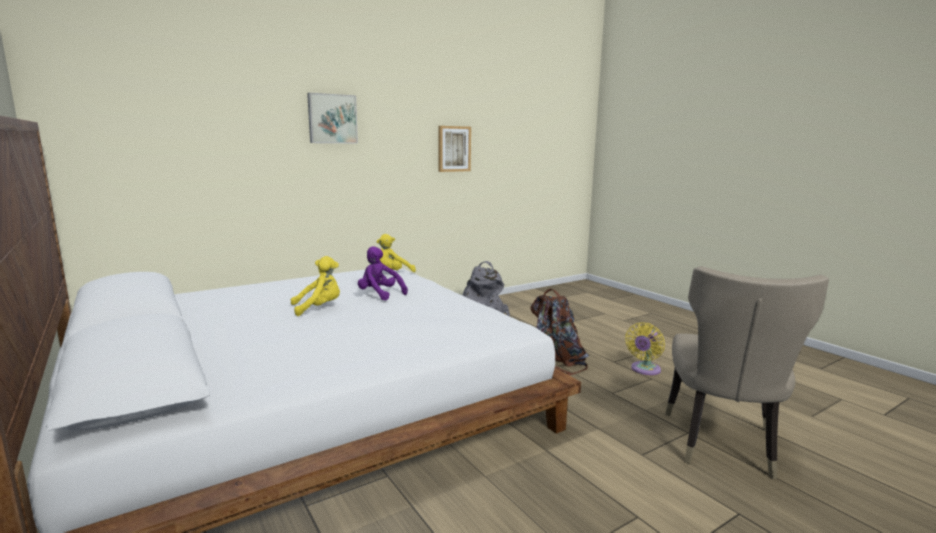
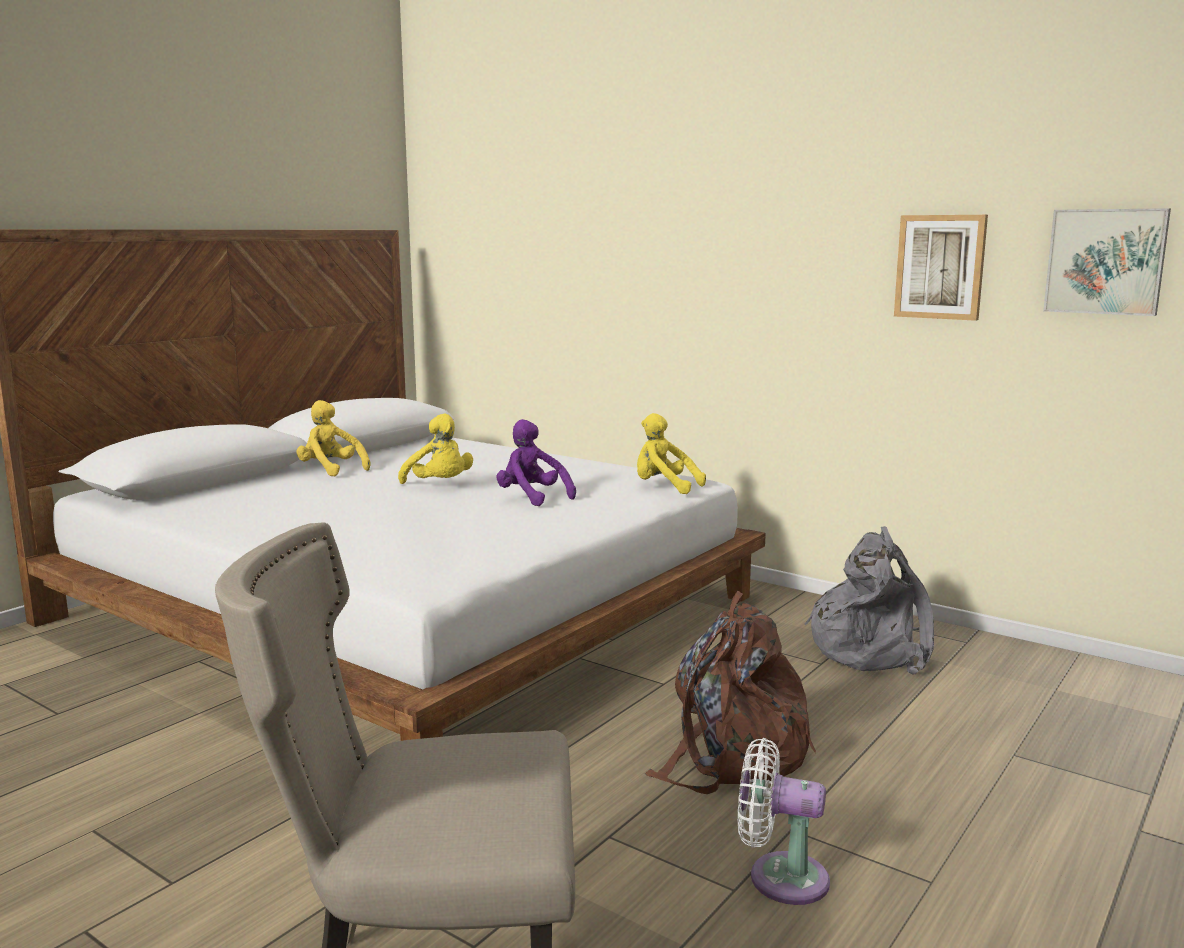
camera: 70 degrees right, 0 degrees up
picture [307,93,358,143] -> picture moved to [1043,208,1171,316]
purple plush toy [358,246,408,300] -> purple plush toy turned 60 degrees counterclockwise [497,419,576,506]
yellow fan [625,322,665,375] -> white fan [738,738,830,905]
none -> yellow plush toy [296,400,371,477]

